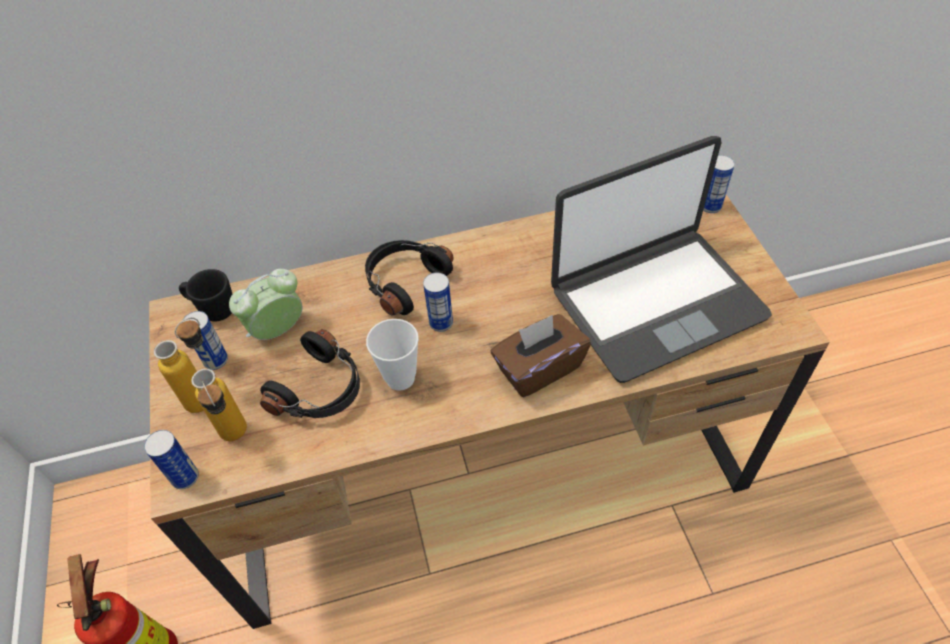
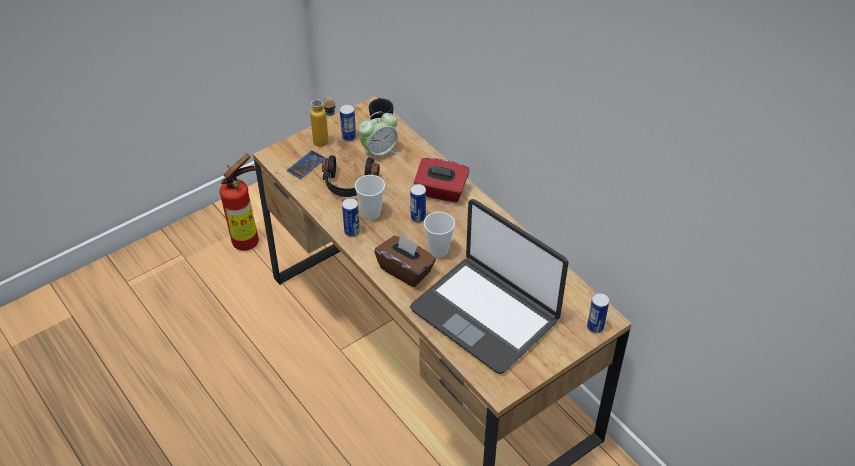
camera: 65 degrees right, 5 degrees down
can [144,430,199,489] -> can moved to [342,198,360,237]
bottle [191,369,247,441] -> phone [287,150,325,179]
alarm clock [229,269,303,340] -> alarm clock turned 120 degrees clockwise [358,112,399,162]
black headphones [365,240,454,316] -> red tissue box [414,158,470,203]
none -> cup [424,212,455,258]

